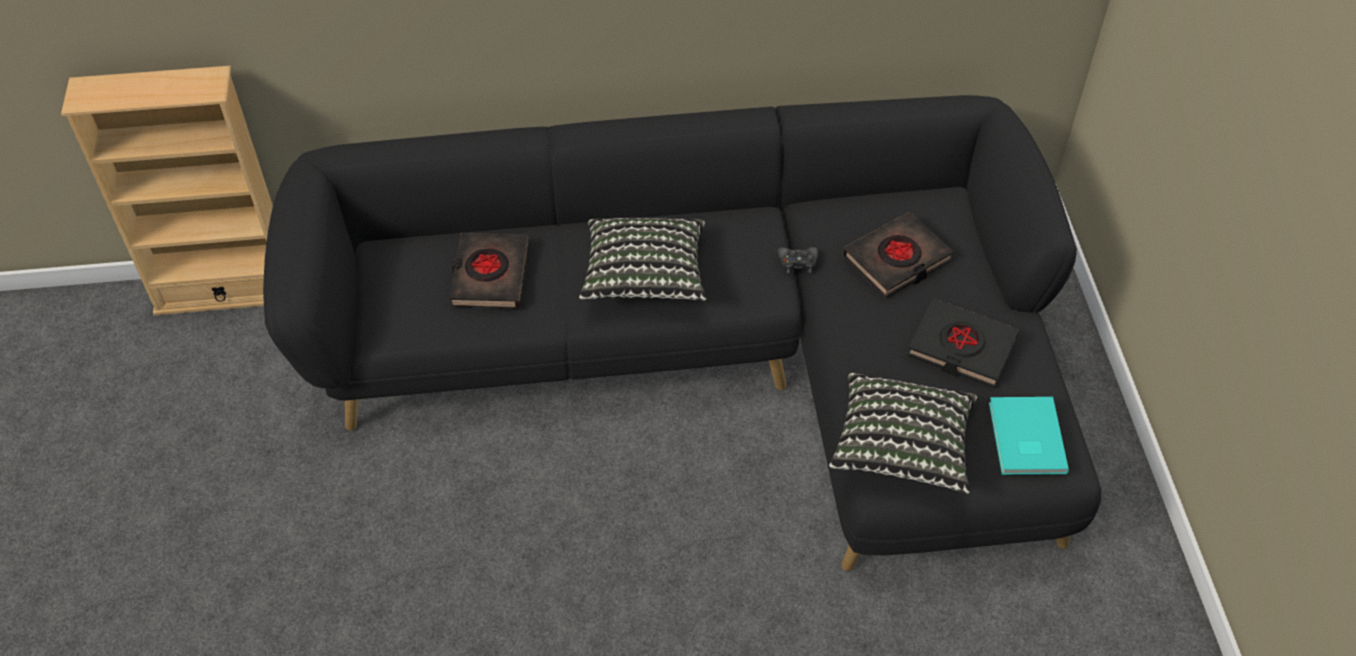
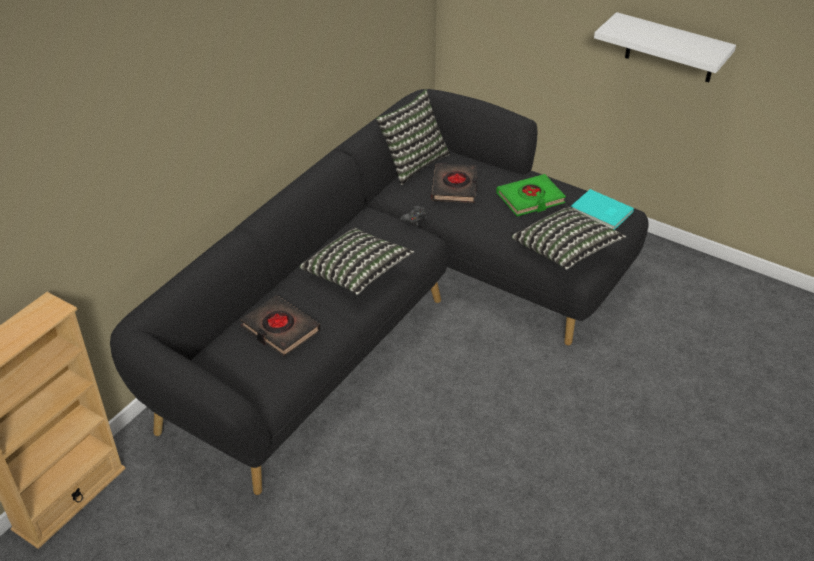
camera: 50 degrees left, 10 degrees down
black book [907,298,1019,388] -> green book [496,174,566,216]
none -> pillow [376,89,450,185]
none -> white shelf [594,12,736,82]

